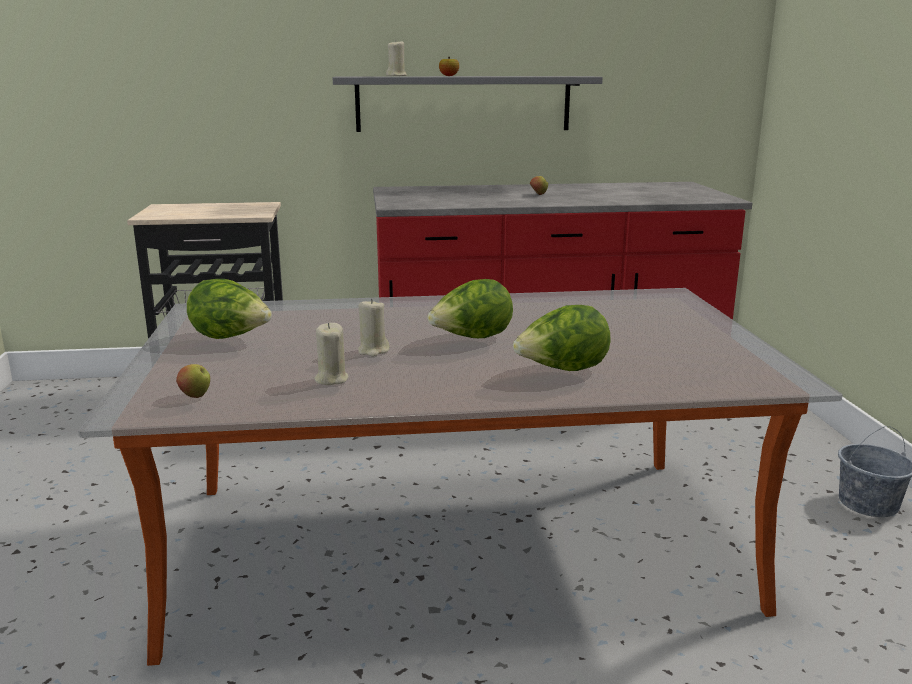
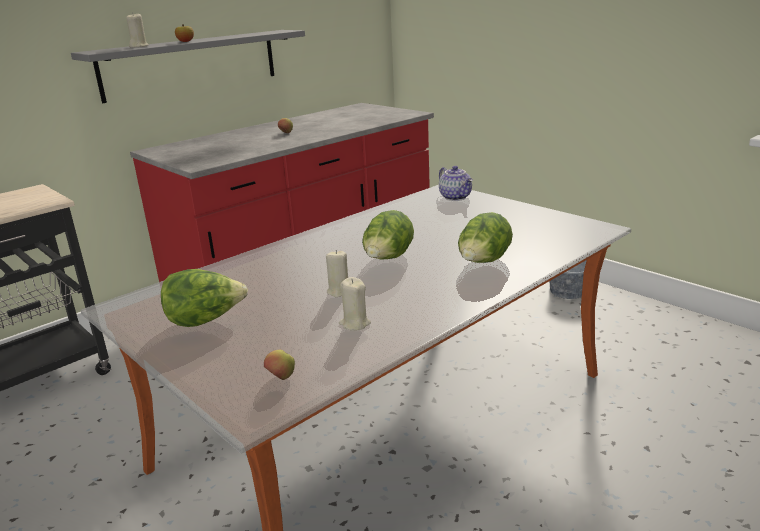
camera: 35 degrees left, 5 degrees up
none -> teapot [439,166,473,201]

